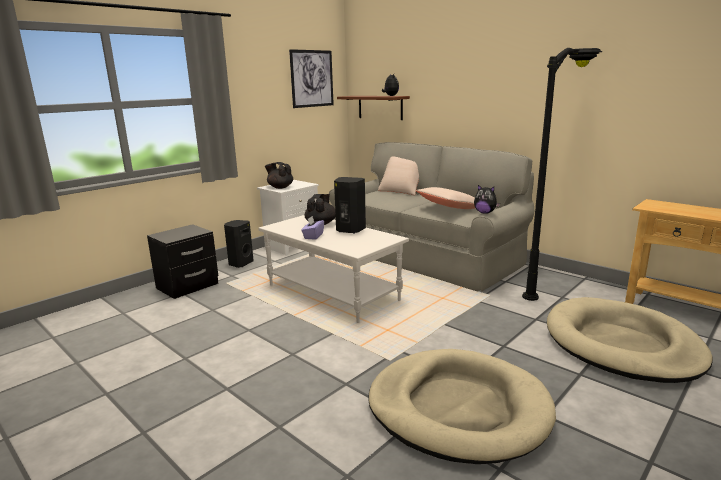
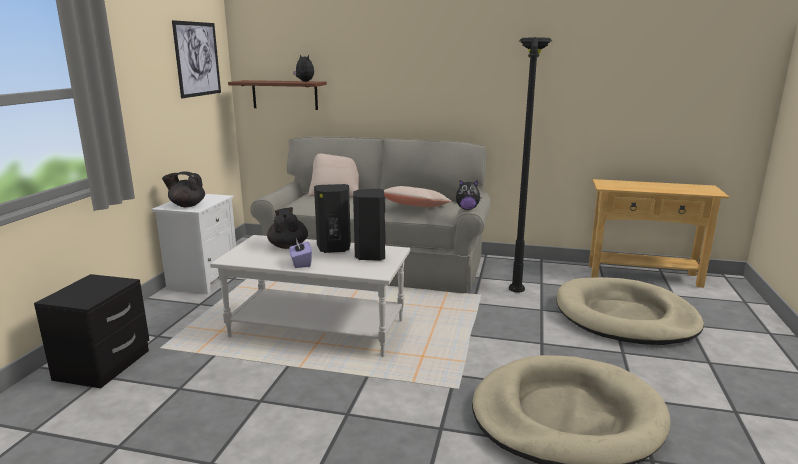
camera: 30 degrees left, 0 degrees up
black speaker [224,220,254,268] -> black speaker moved to [353,189,385,261]

